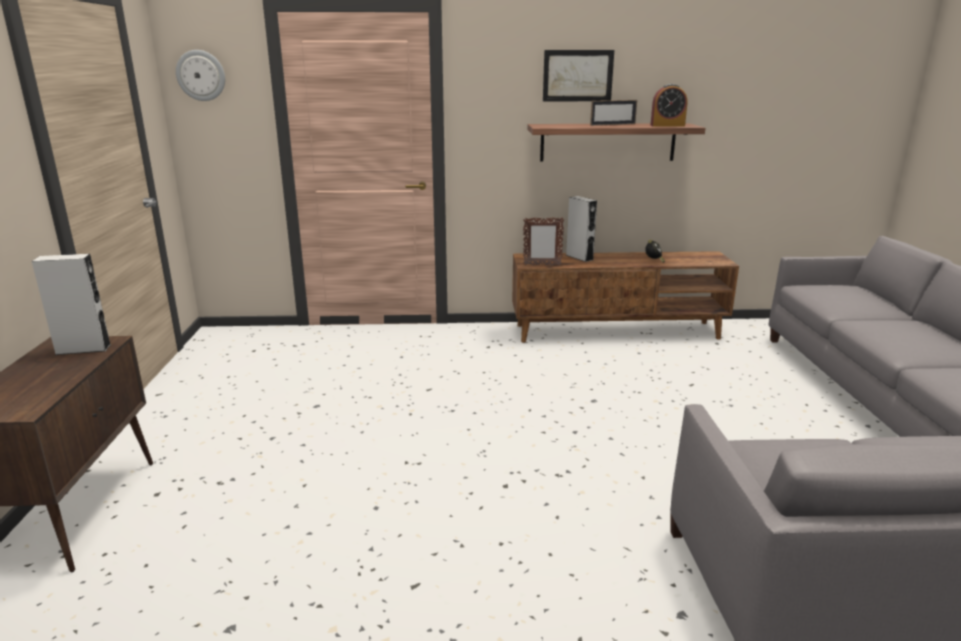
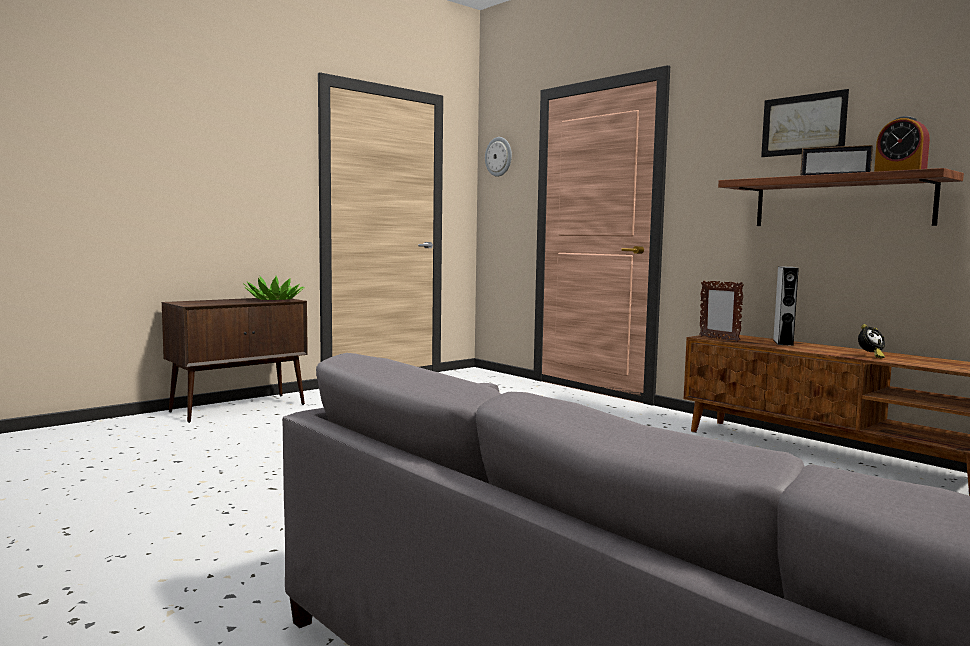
camera: 50 degrees right, 15 degrees down
grey speaker [32,254,111,355] -> potted plant [243,276,304,300]

